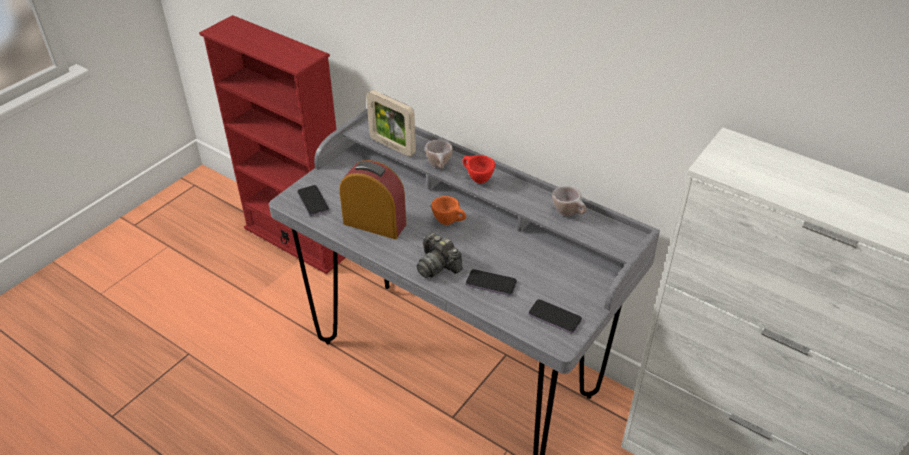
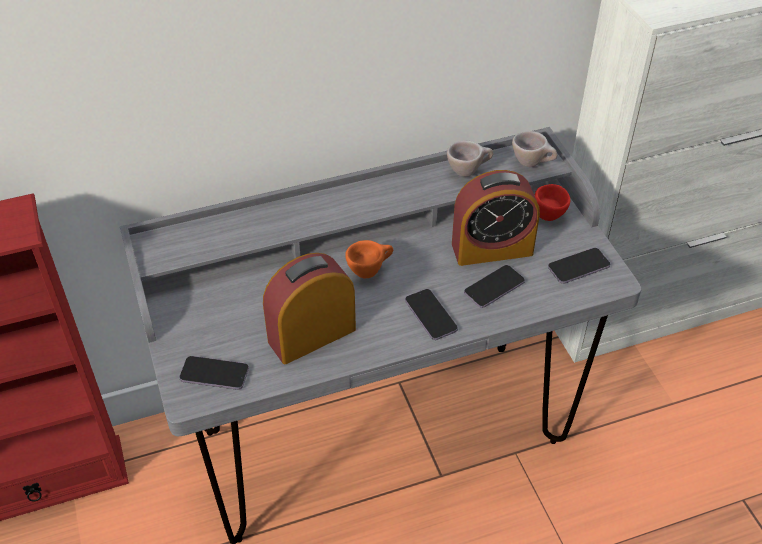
camera: 55 degrees left, 5 degrees up
picture frame [366,90,416,157] -> none
camera [416,232,463,278] -> phone [405,289,458,340]
beige cup [425,140,453,169] -> beige cup moved to [512,131,557,167]
red cup [463,155,495,184] -> red cup moved to [534,184,570,221]
none -> alarm clock [452,170,540,266]

